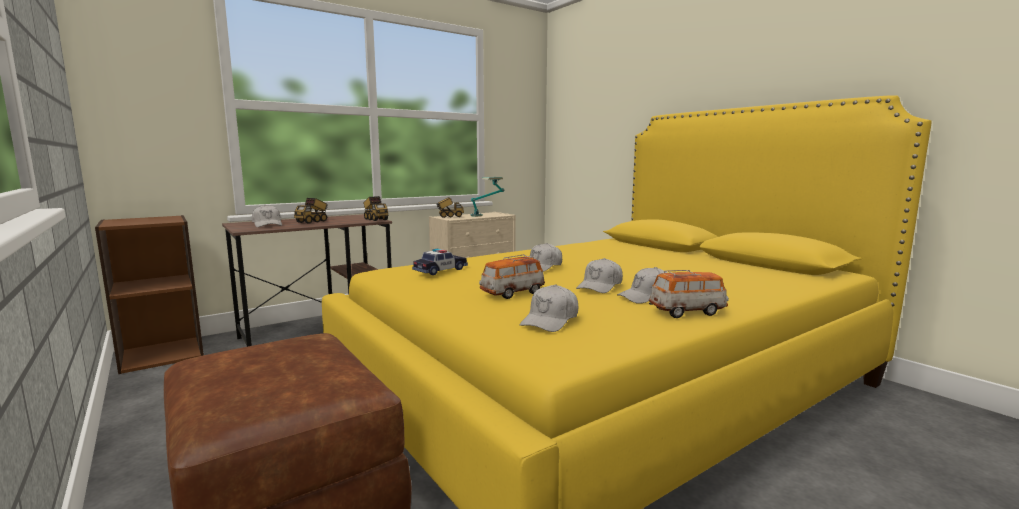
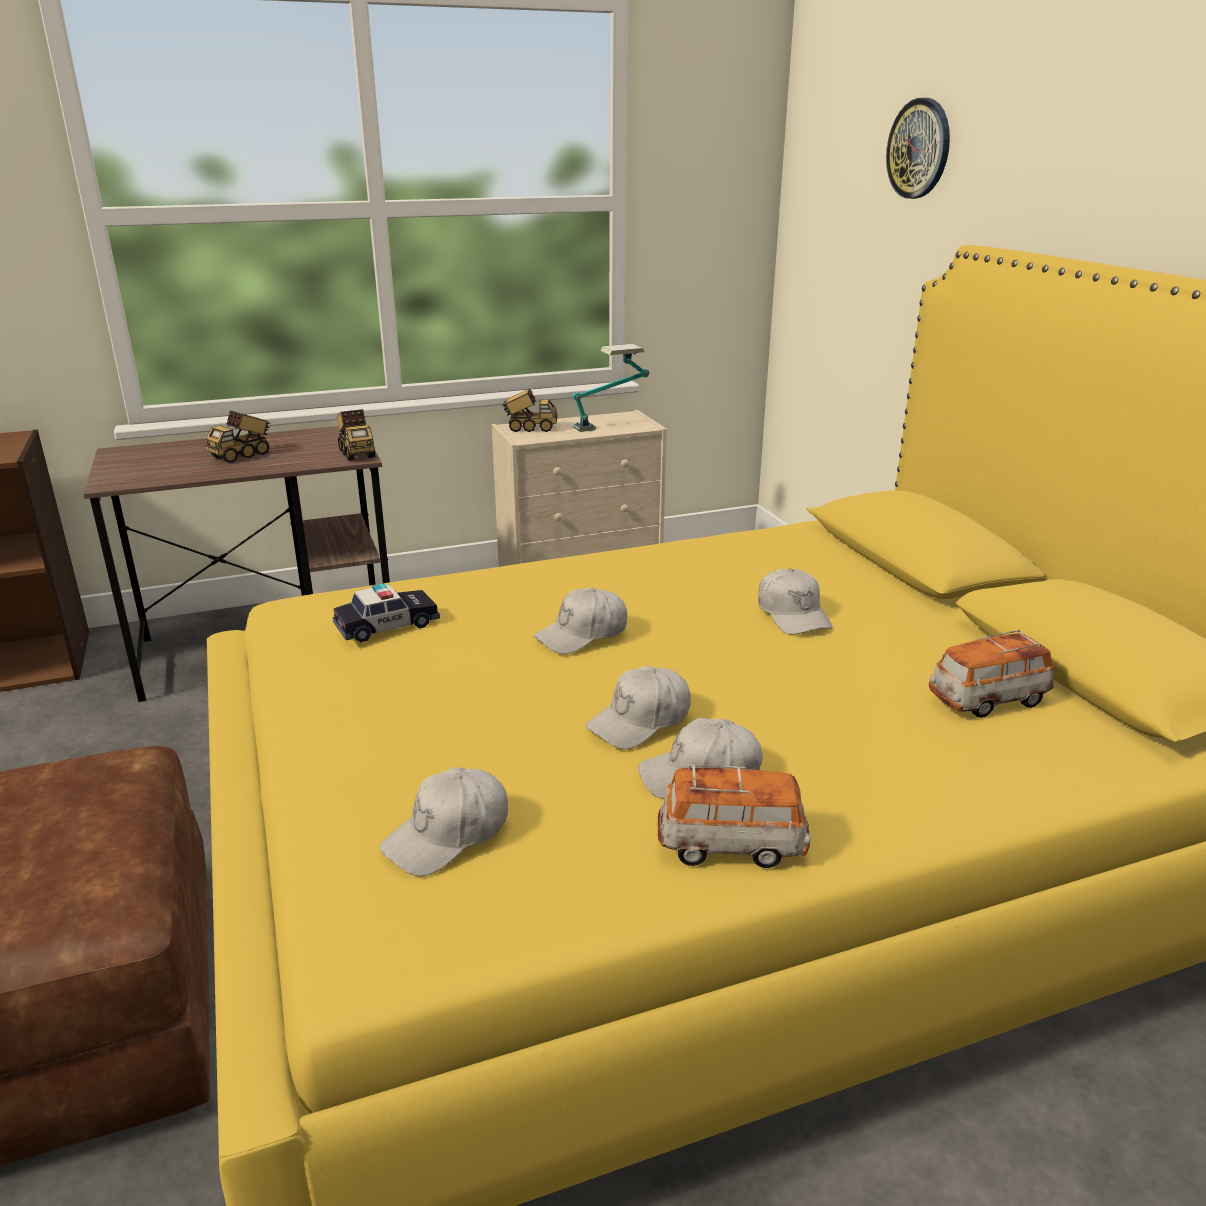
camera: 15 degrees right, 15 degrees up
white cap [252,204,282,227] -> white cap moved to [758,569,833,635]
toy car [479,254,545,299] -> toy car moved to [929,630,1054,718]
none -> wall clock [886,98,950,199]

